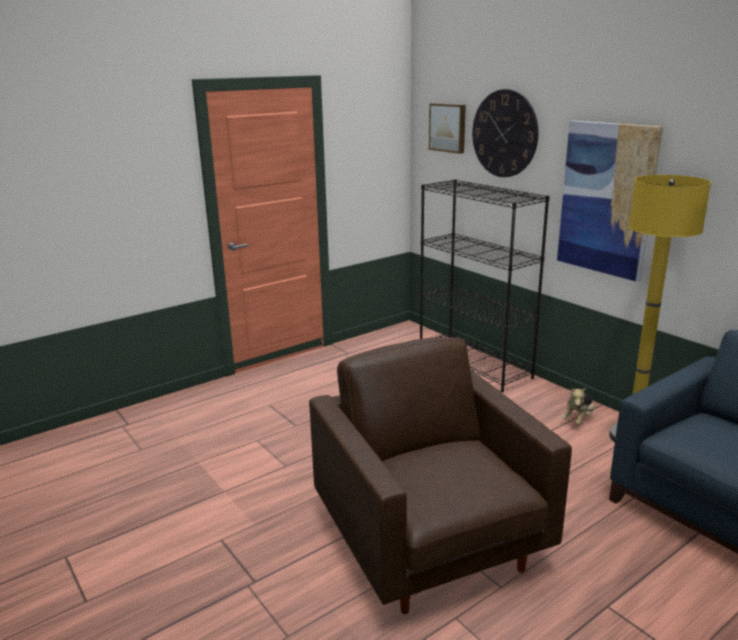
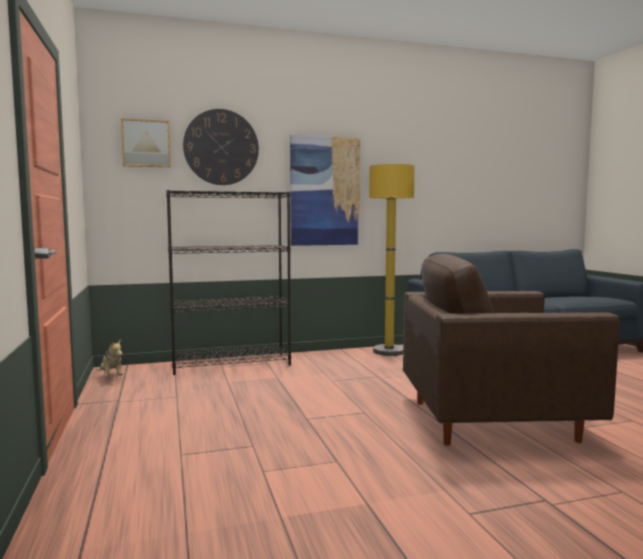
camera: 70 degrees left, 15 degrees down
plush toy [561,388,595,425] -> plush toy moved to [96,340,123,377]

